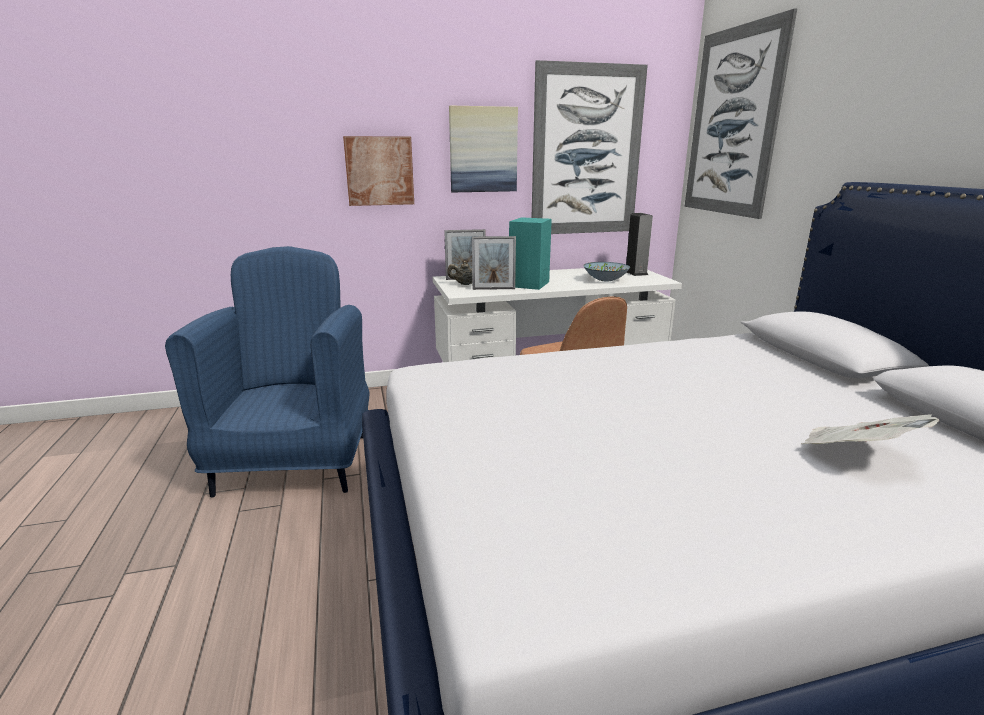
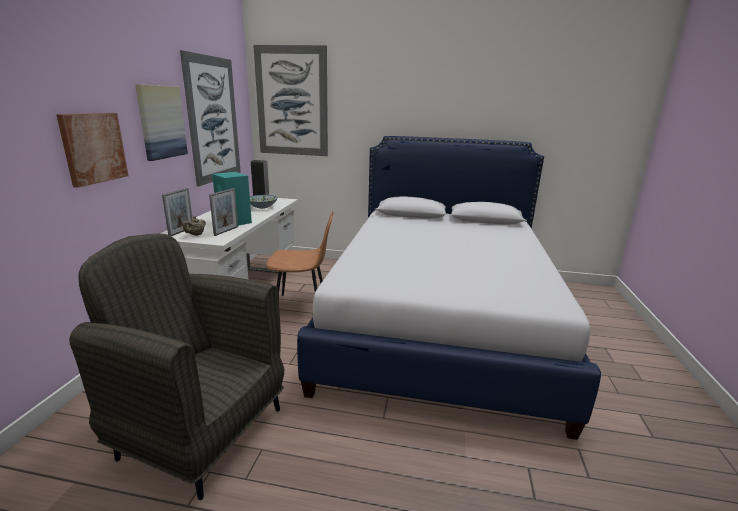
camera: 65 degrees left, 0 degrees up
blue armchair [165,246,369,498] -> grey armchair [69,233,284,500]
newspaper [801,414,939,444] -> none

